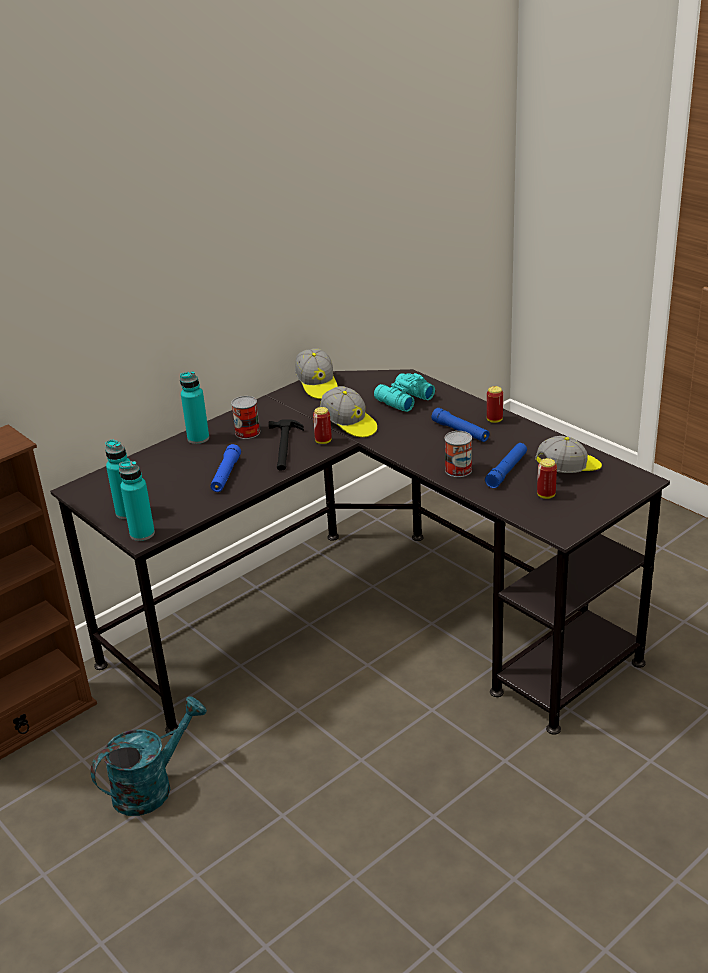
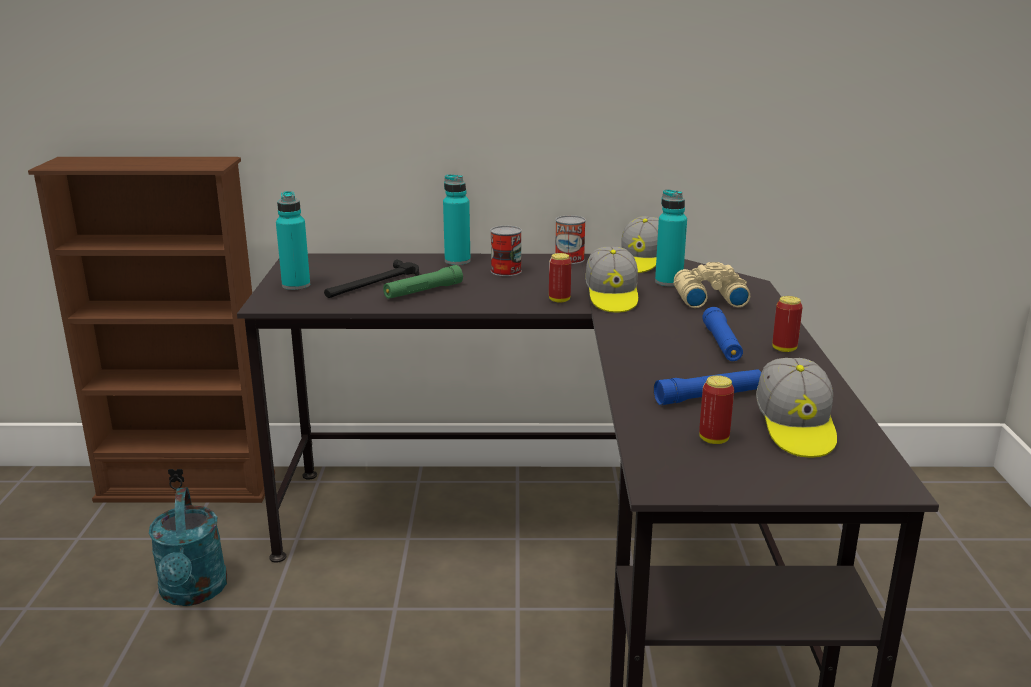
camera: 40 degrees right, 10 degrees down
turquoise watering can [91,696,207,816] -> turquoise watering can turned 75 degrees clockwise [149,487,227,606]
turquoise bottle [119,461,155,541] -> turquoise bottle moved to [655,189,687,287]
blue flashlight [210,444,241,492] -> green flashlight [383,265,463,299]
hammer [269,419,304,471] -> hammer moved to [324,260,419,298]
turquoise binoculars [374,373,435,412] -> beige binoculars [673,262,750,308]
can [444,431,472,477] -> can moved to [555,215,586,264]
cap [535,436,602,473] -> cap turned 75 degrees clockwise [756,358,837,458]

